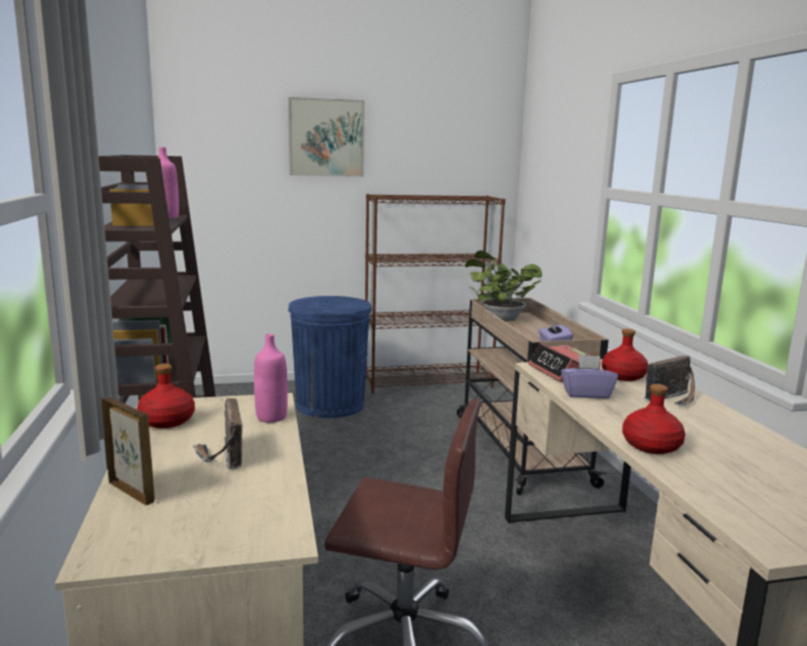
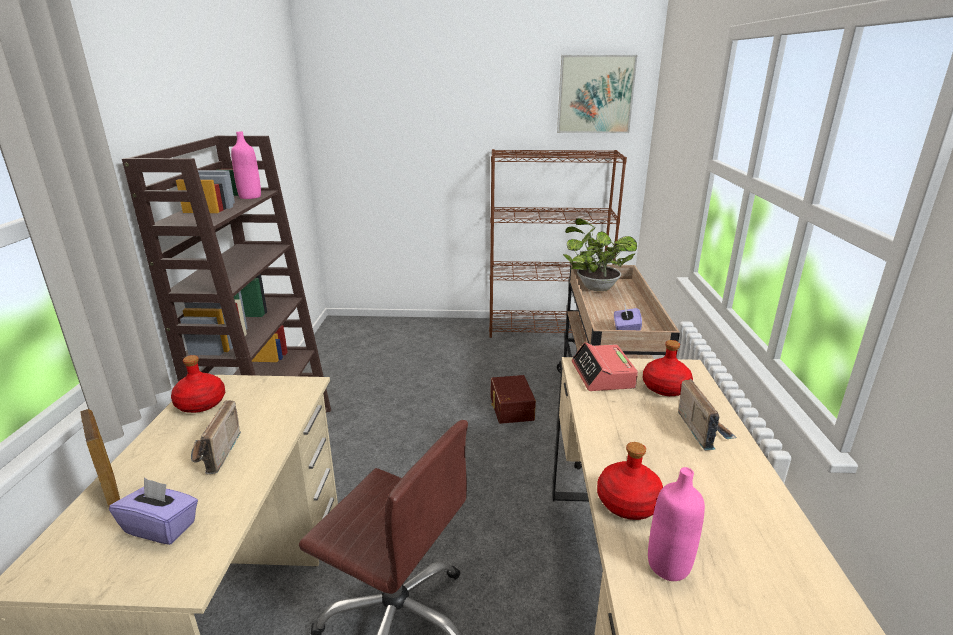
camera: 15 degrees right, 10 degrees up
pink bottle [254,334,288,423] -> pink bottle moved to [648,467,705,581]
picture [288,97,365,177] -> picture moved to [557,55,637,133]
blue trash can [288,296,372,418] -> none
purple tissue box [561,355,618,399] -> purple tissue box moved to [109,478,198,545]
radio [644,356,695,406] -> radio turned 75 degrees counterclockwise [678,379,737,450]
none -> brown storage box [490,375,536,424]

